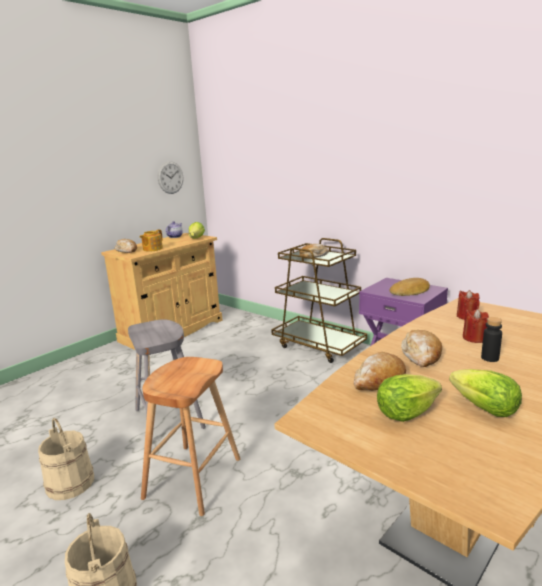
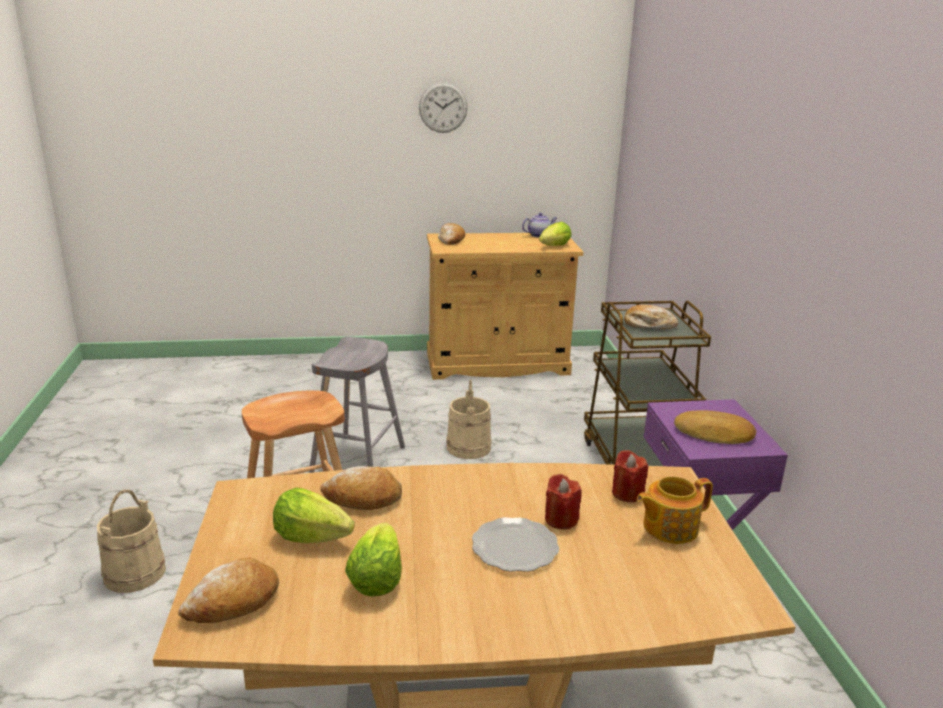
camera: 40 degrees right, 5 degrees up
beige bucket [38,418,94,500] -> beige bucket moved to [446,380,492,459]
teapot [139,230,163,252] -> teapot moved to [636,476,713,544]
wall clock [158,161,183,194] -> wall clock moved to [419,82,468,133]
bread [401,330,442,367] -> bread moved to [178,557,279,623]
black bottle [481,317,502,362] -> plate [472,517,559,572]

